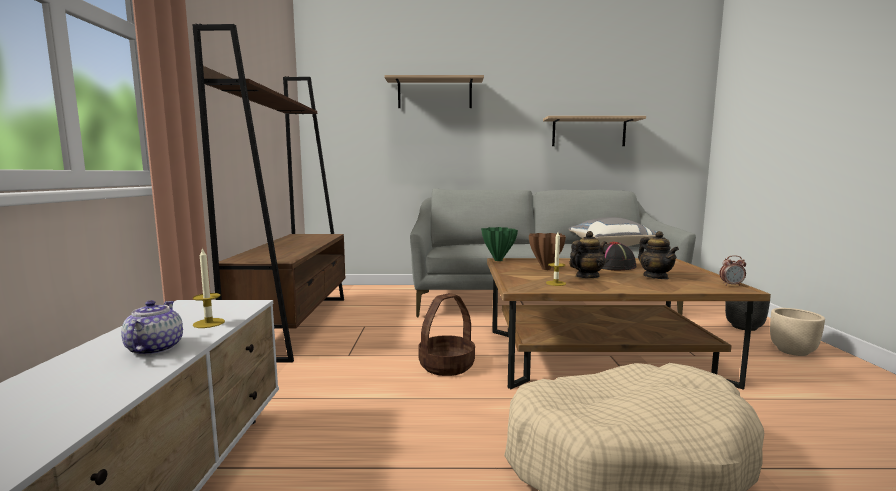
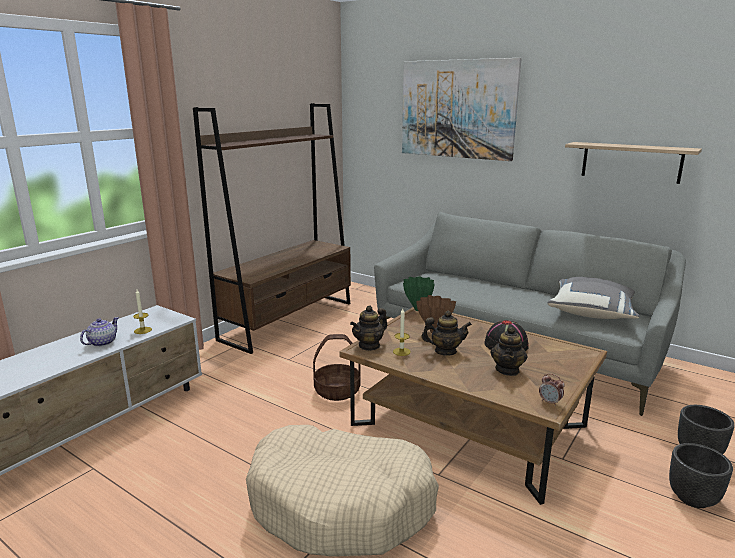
camera: 35 degrees right, 10 degrees up
shelf [384,75,484,108] -> picture [402,58,522,161]
beige planter [770,308,825,356] -> black planter [669,443,733,508]
none -> teapot [350,305,387,351]

